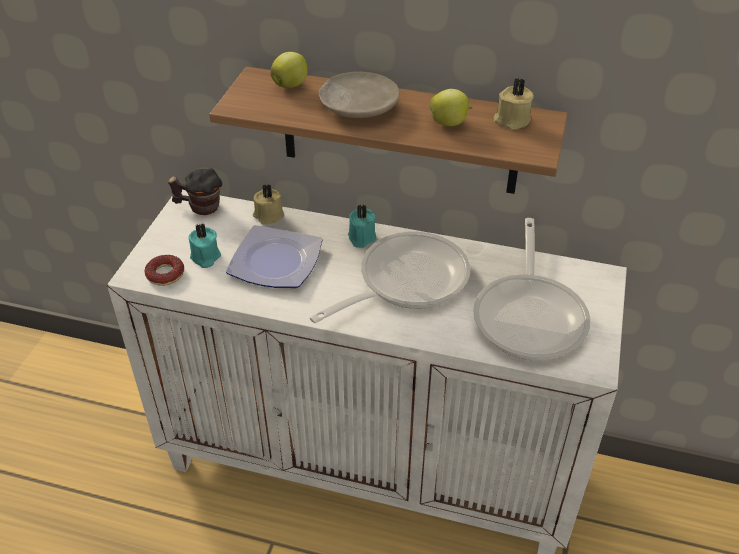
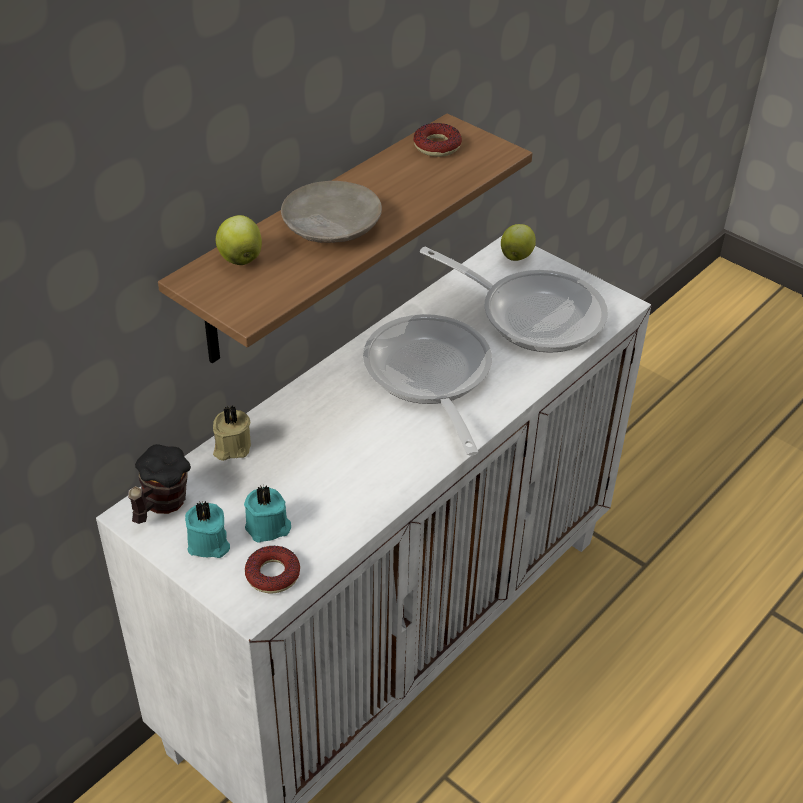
camera: 65 degrees left, 0 degrees up
plate [226,225,323,288] -> none
turquoise candle [348,205,376,248] -> turquoise candle moved to [185,501,230,558]
apple [430,89,473,126] -> apple moved to [501,224,536,261]
beige candle [494,78,534,130] -> donut [413,123,462,157]

